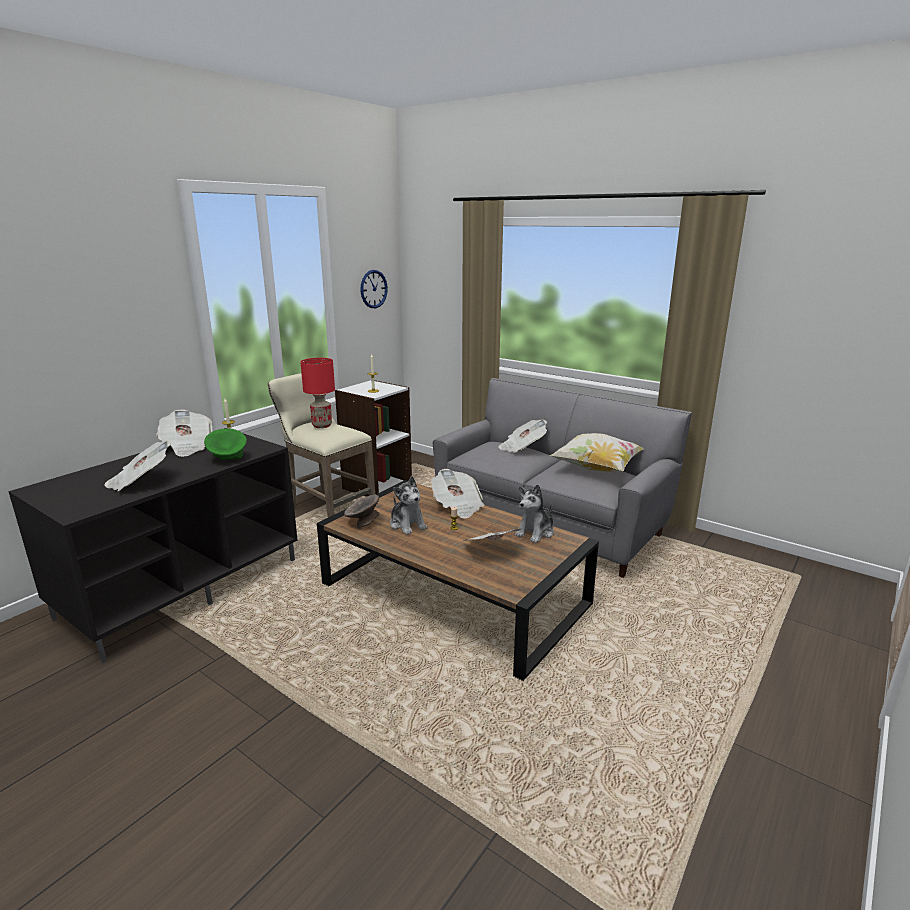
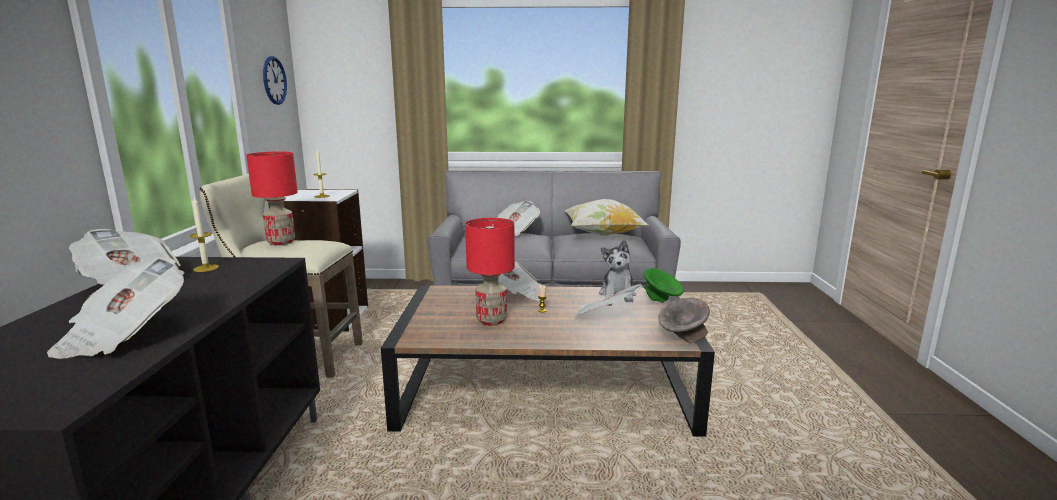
camera: 35 degrees left, 5 degrees down
green bowl [204,429,247,460] -> green bowl moved to [643,268,684,303]
grey bowl [344,495,380,528] -> grey bowl moved to [659,298,710,344]
plush toy [390,476,427,535] -> red table lamp [465,218,515,325]

